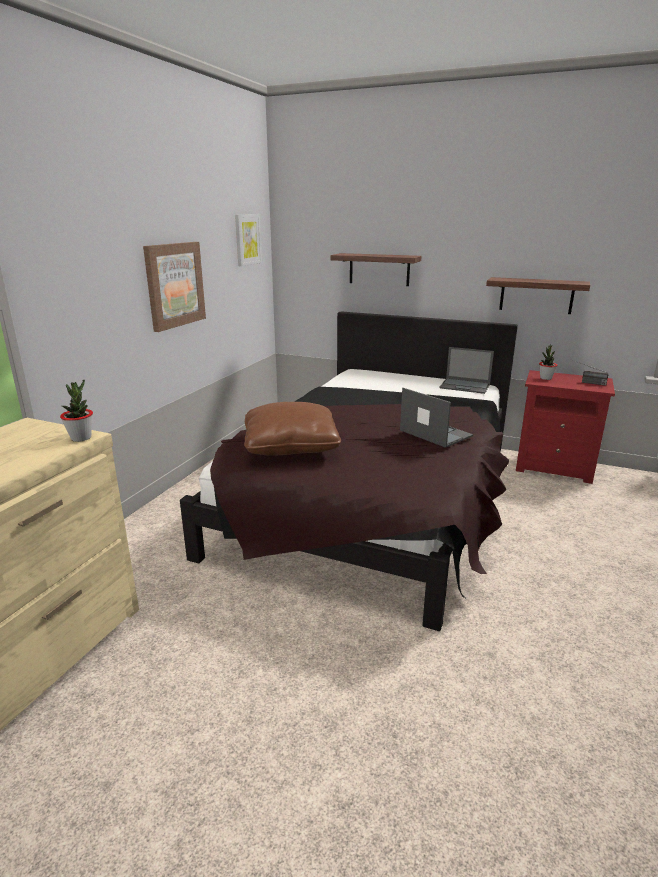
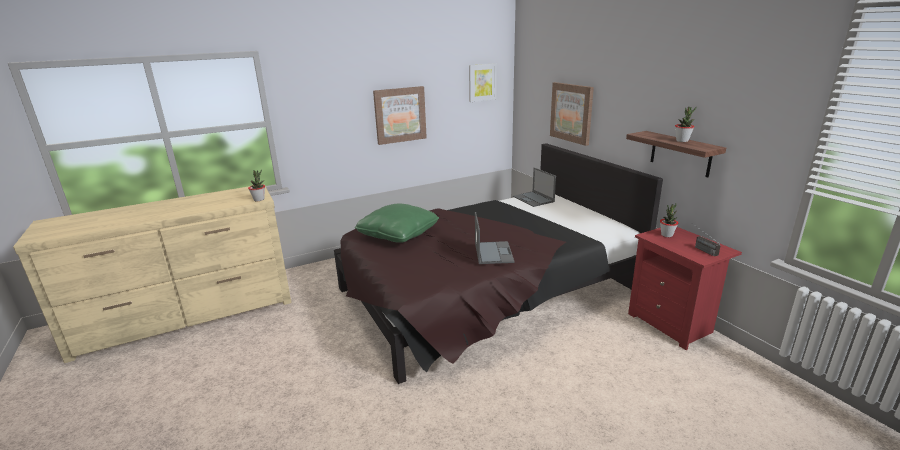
camera: 40 degrees right, 0 degrees up
brown pillow [244,402,341,456] -> green pillow [355,203,439,243]
shelf [330,253,422,286] -> picture [550,82,594,146]
laptop [439,347,494,394] -> laptop moved to [513,168,556,207]
none -> potted plant [675,106,697,142]

